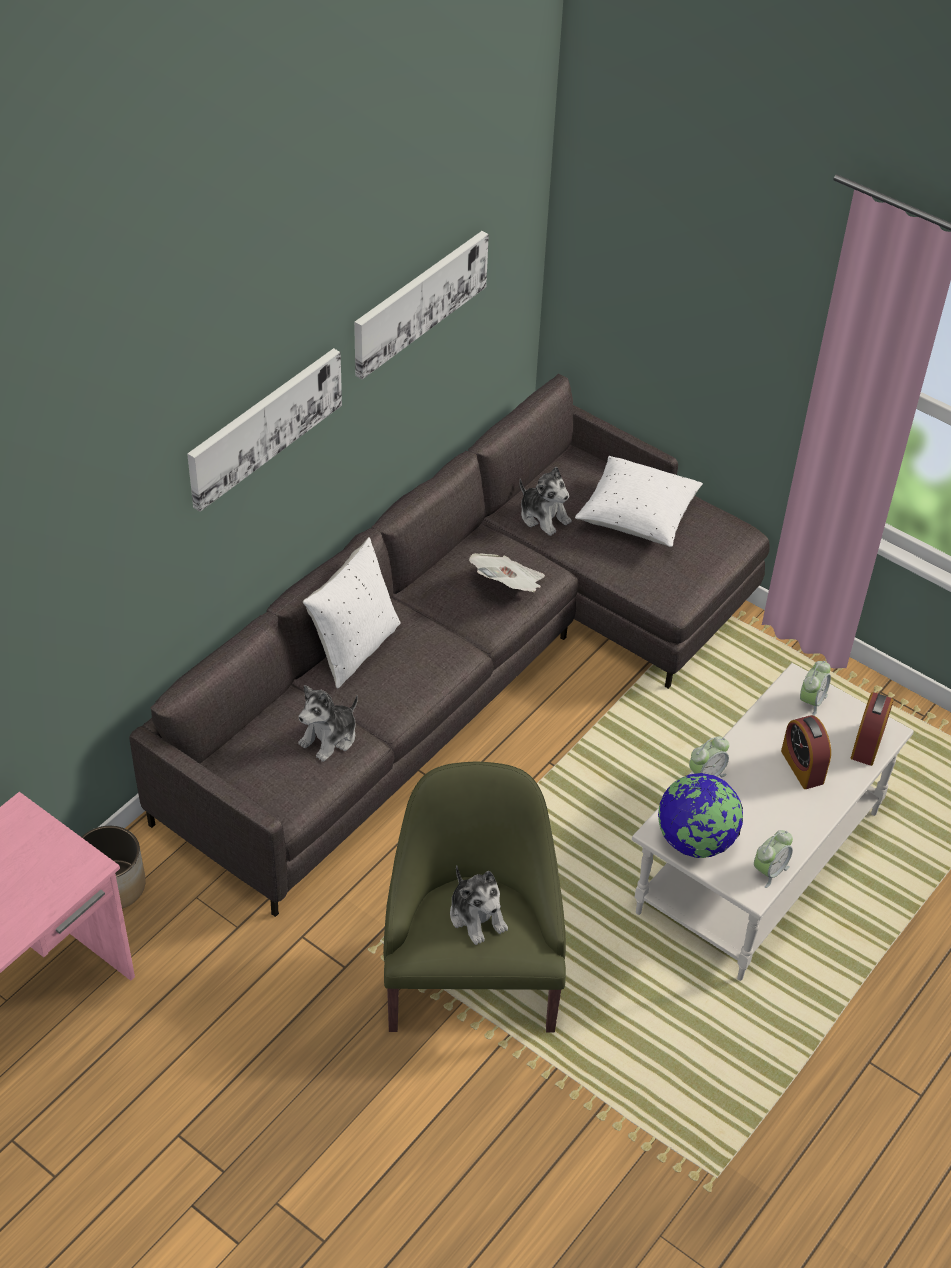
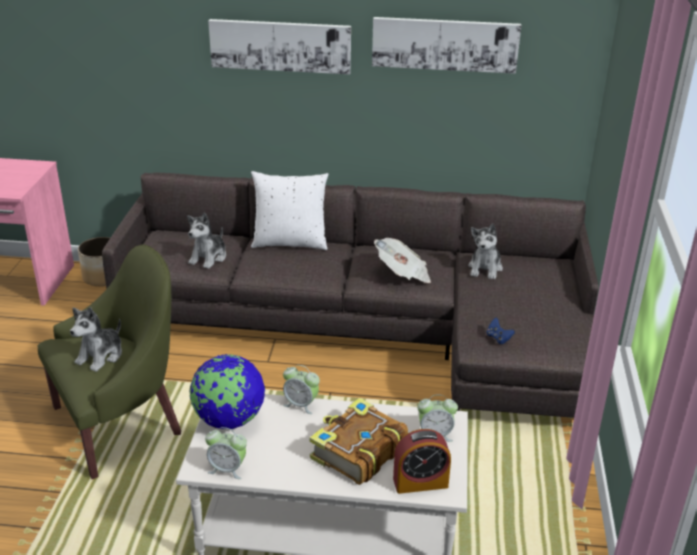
camera: 60 degrees right, 15 degrees down
plush toy [298,685,358,762] -> plush toy turned 75 degrees counterclockwise [187,213,226,269]
white pillow [575,456,703,547] -> none
alarm clock [781,715,831,789] -> book [310,398,408,485]
none -> blue game controller [487,318,515,344]

